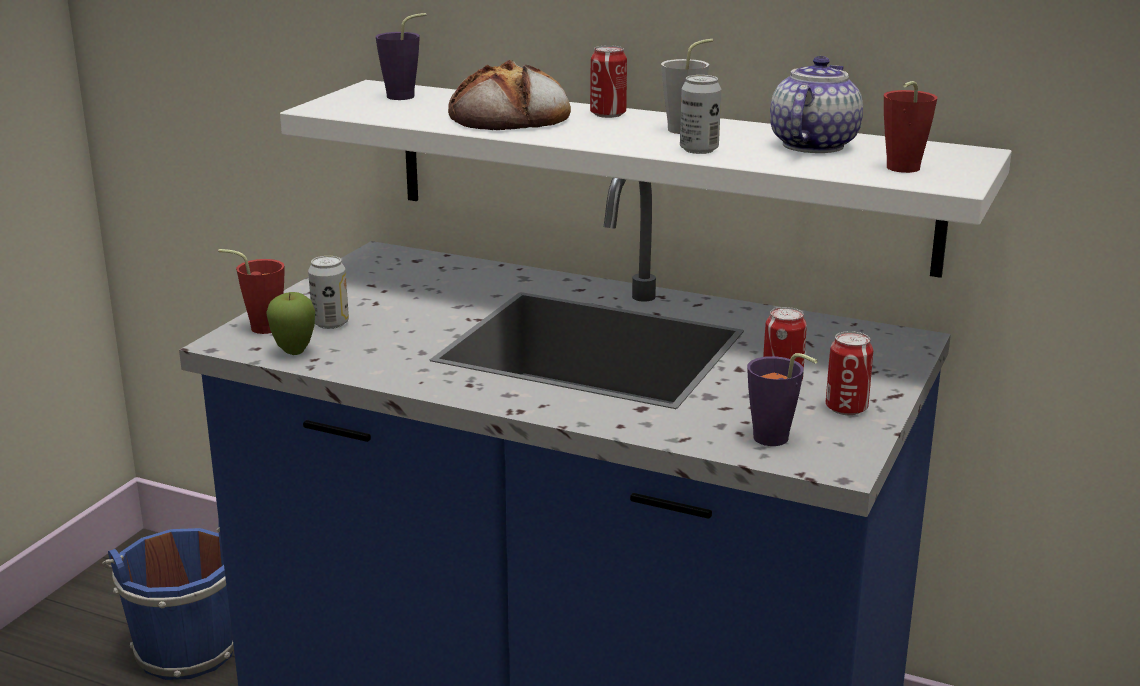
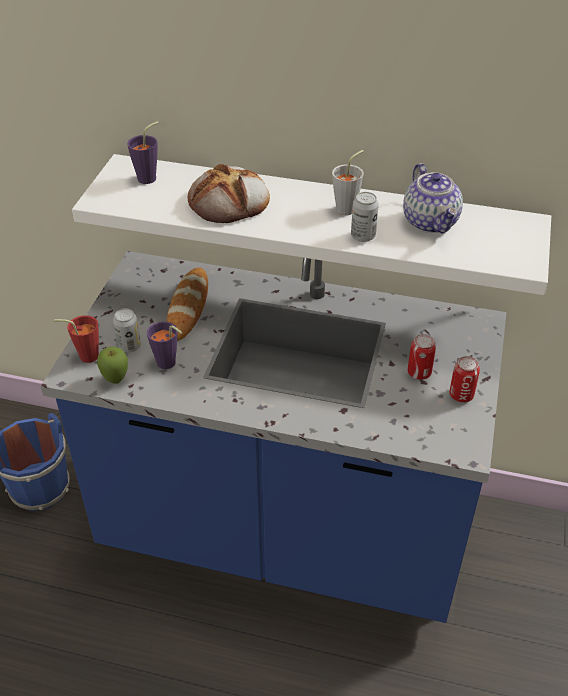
camera: 10 degrees left, 20 degrees up
can [590,45,627,118] -> none
purple cup [747,353,818,446] -> purple cup moved to [147,321,182,369]
teapot [770,56,863,153] -> teapot turned 150 degrees clockwise [403,163,463,234]
red cup [884,81,937,173] -> none
none -> bread [167,267,208,341]

